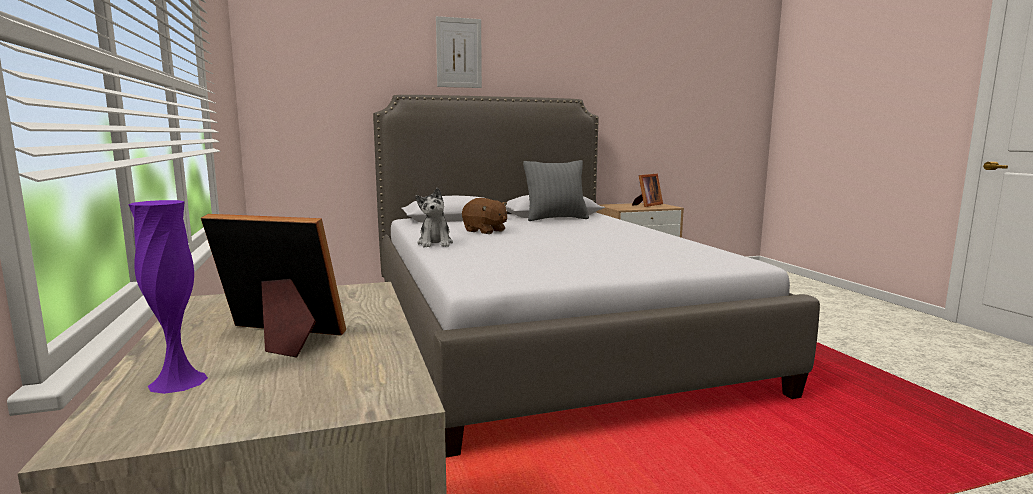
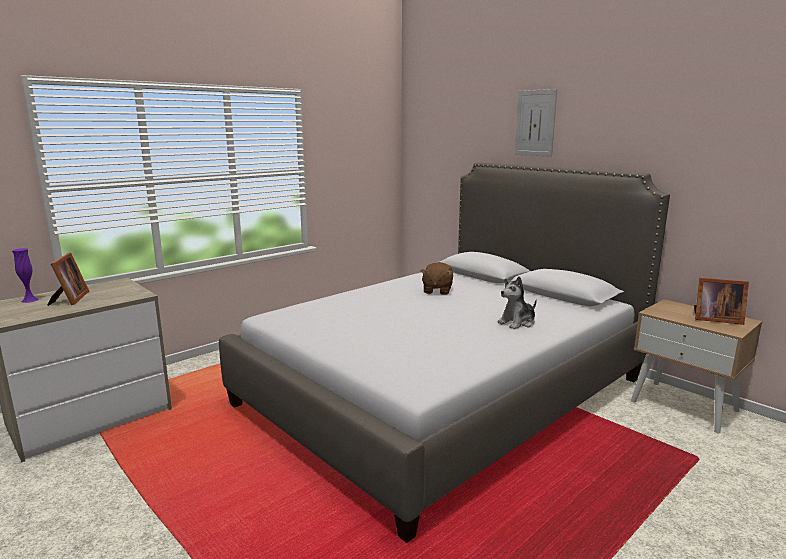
camera: 65 degrees right, 5 degrees up
plush toy [416,188,453,247] -> plush toy moved to [497,276,537,329]
grey pillow [523,160,589,221] -> none

